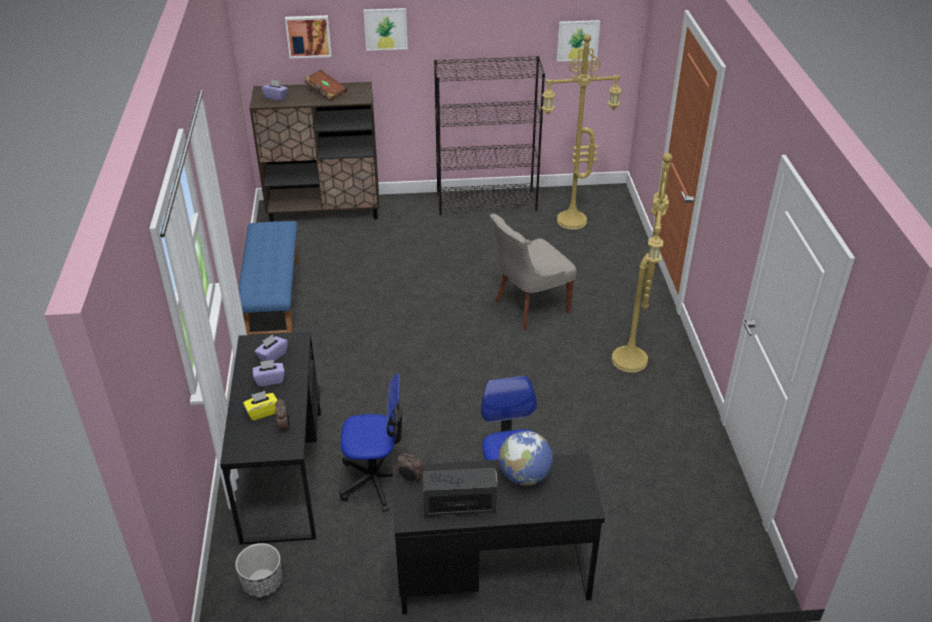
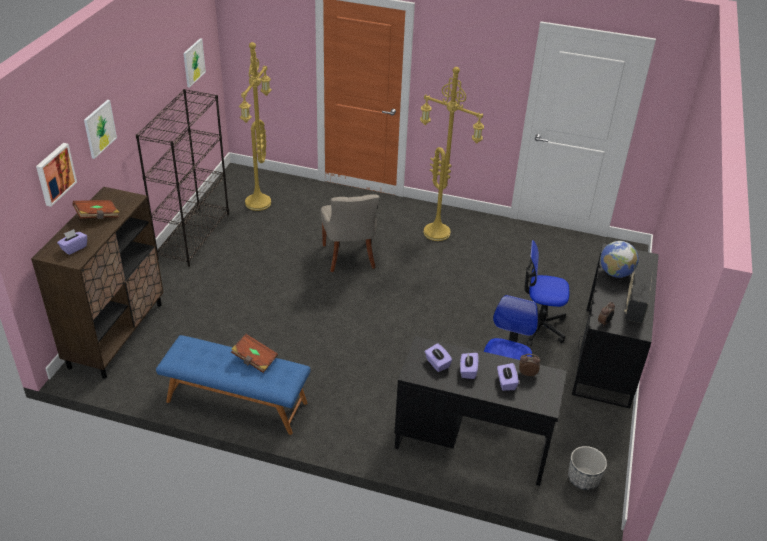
camera: 70 degrees left, 0 degrees up
yellow tissue box [243,391,278,421] -> purple tissue box [497,363,519,391]
none -> brown book [231,334,278,373]

